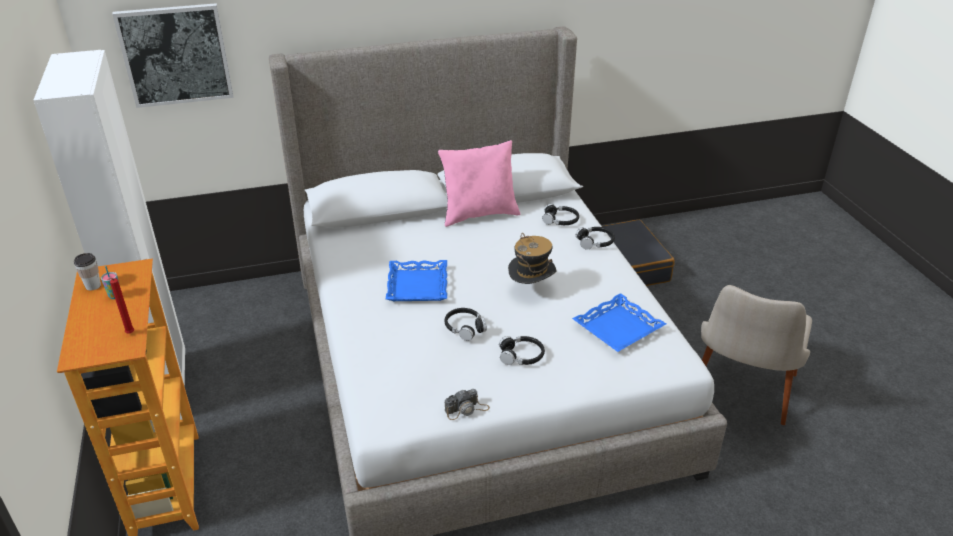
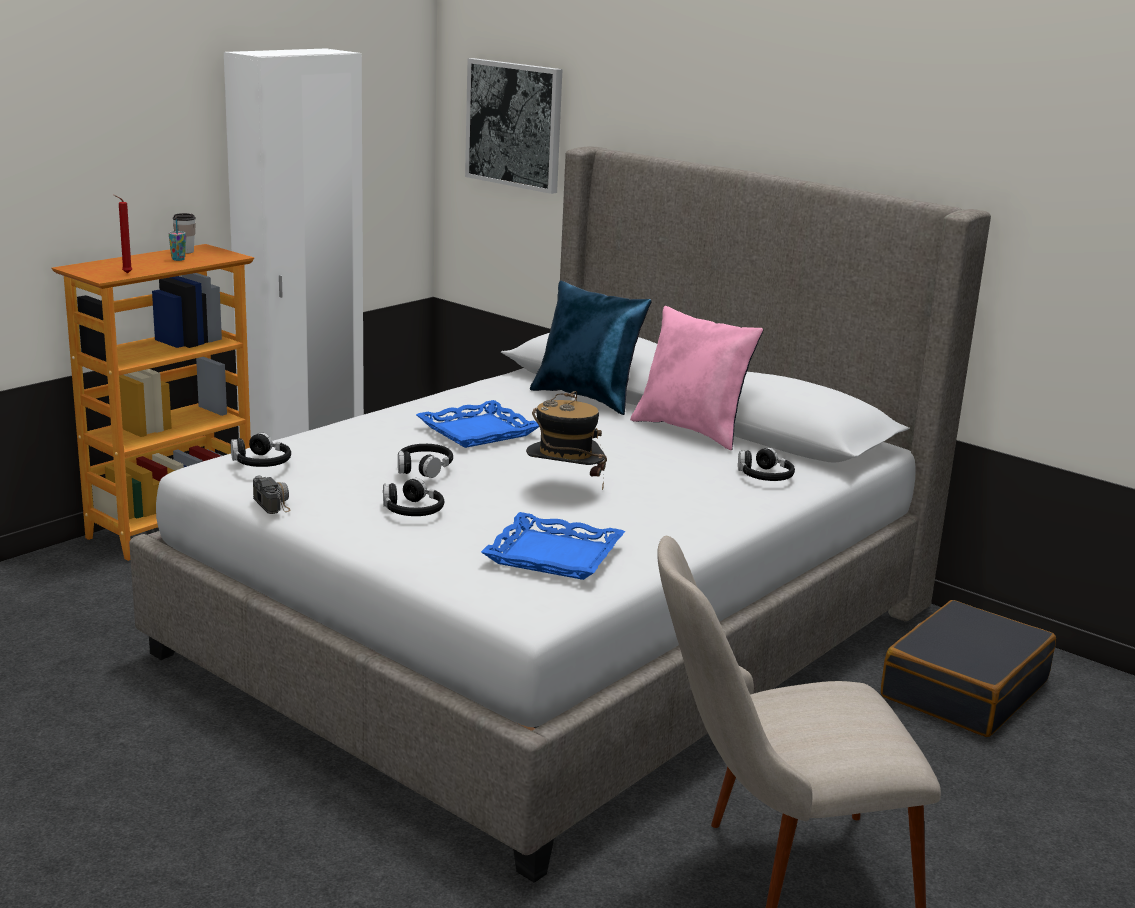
camera: 55 degrees right, 15 degrees down
camera [445,389,490,420] -> camera turned 150 degrees counterclockwise [253,476,291,514]
black headphones [576,227,615,250] -> black headphones moved to [231,433,291,467]
none -> blue pillow [530,281,651,415]

